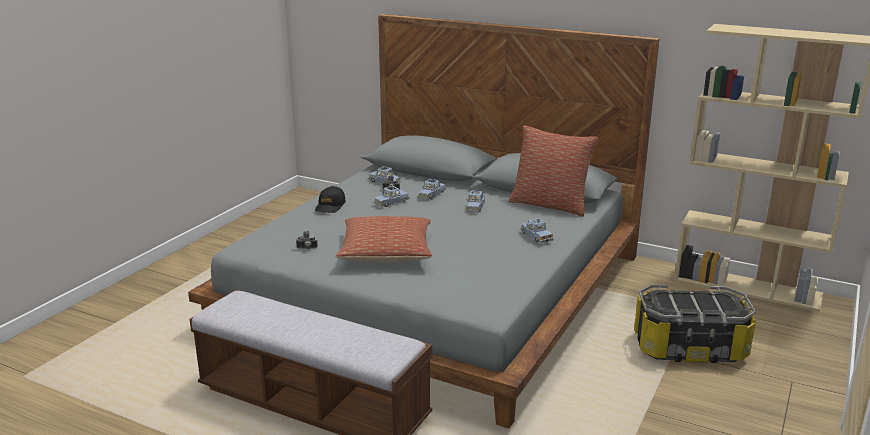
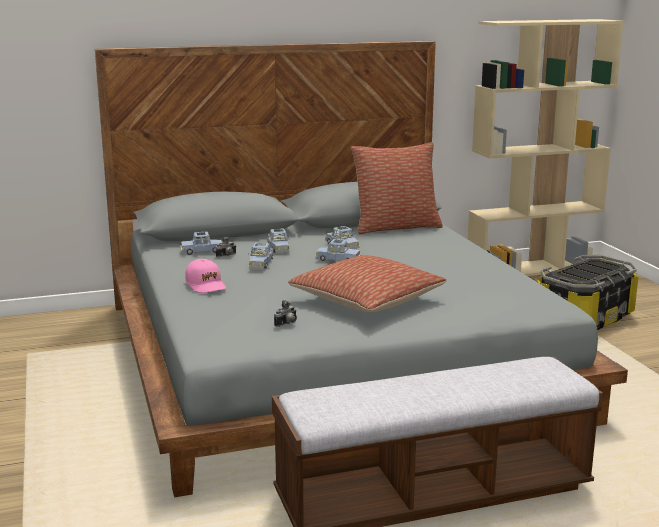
camera: 45 degrees left, 5 degrees down
black cap [315,186,346,213] -> pink cap [185,259,226,293]
blue toy car [521,218,554,243] -> blue toy car moved to [316,239,361,261]

